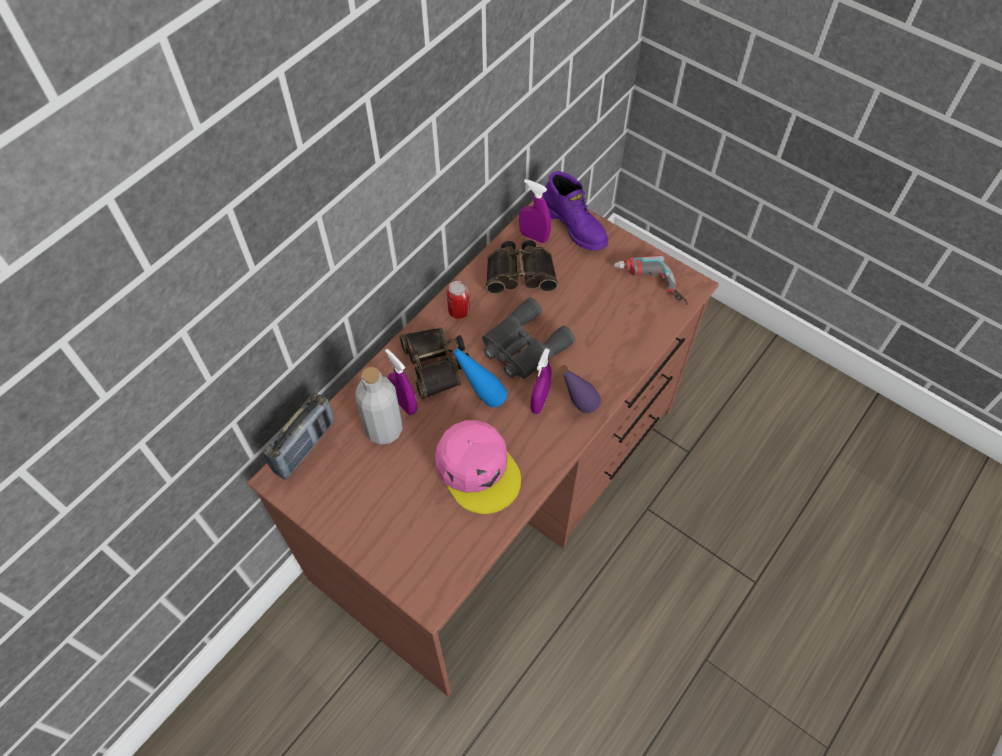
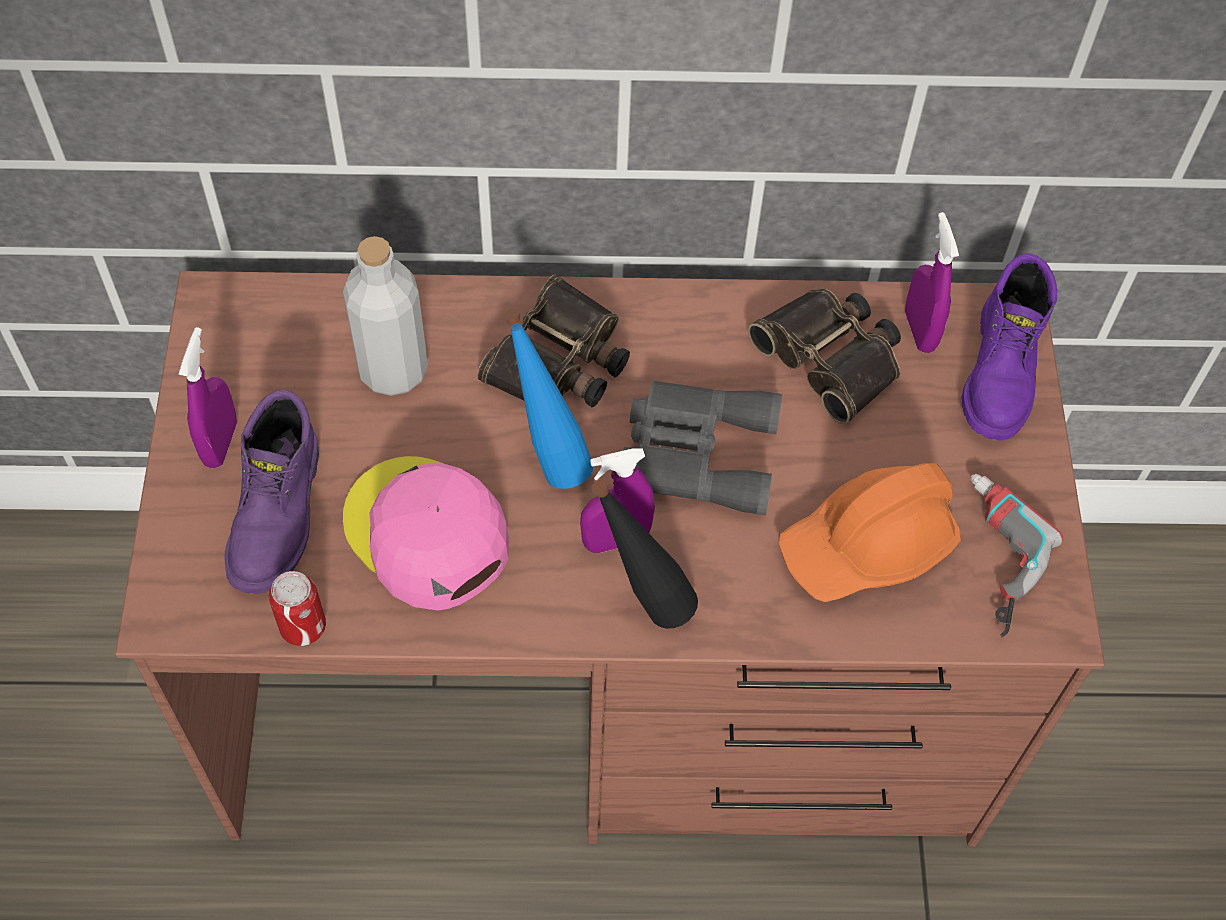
camera: 50 degrees right, 0 degrees up
radio [263,393,335,480] -> none
purple spray bottle [385,349,417,415] -> purple spray bottle moved to [179,327,237,468]
pink cap [435,420,521,514] -> pink cap turned 120 degrees clockwise [343,456,509,611]
can [447,281,470,319] -> can moved to [269,571,326,646]
purple bottle [559,365,601,413] -> black bottle [591,480,698,629]
none -> purple boot [225,390,319,594]
none -> orange hard hat [778,463,961,602]

